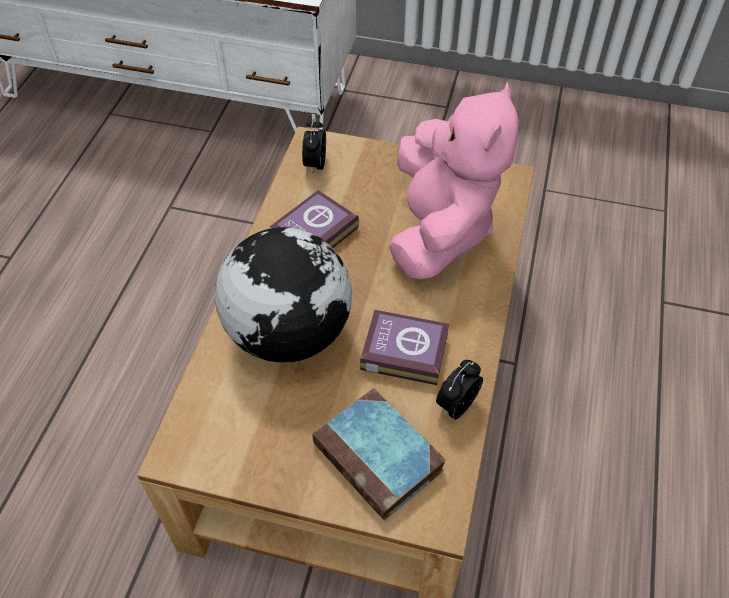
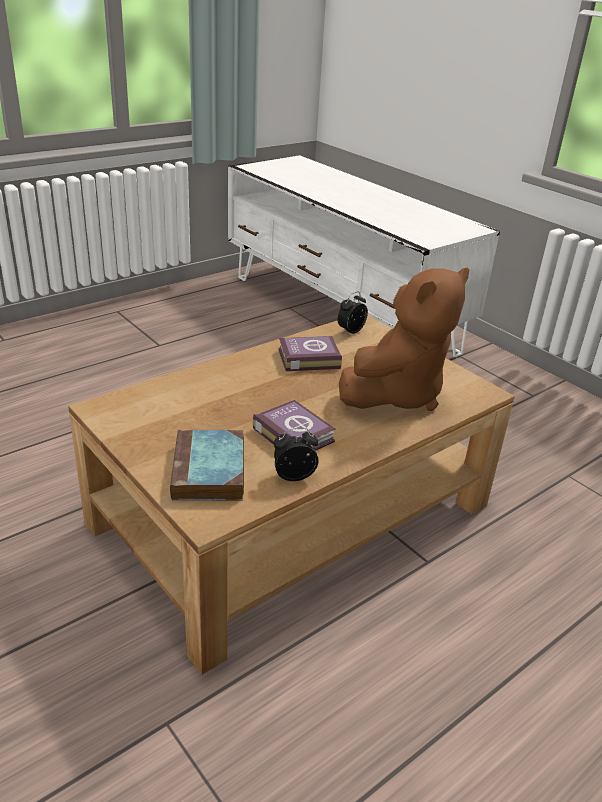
camera: 35 degrees right, 20 degrees down
globe [215,227,352,363] -> none
pink plush toy [389,82,519,280] -> brown plush toy [339,268,470,411]

